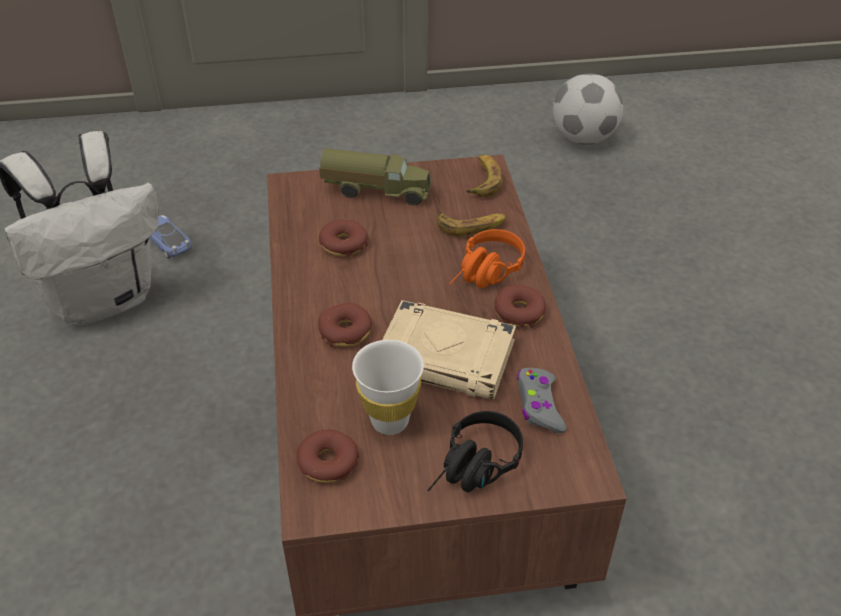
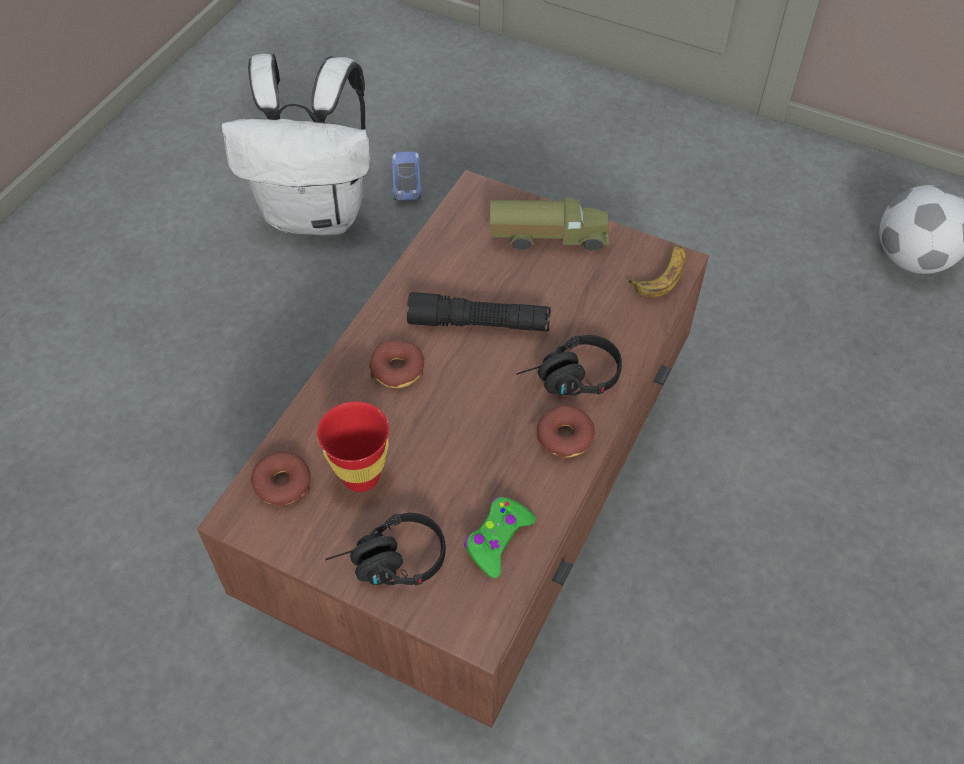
camera: 35 degrees right, 10 degrees up
toy truck [319,148,432,205] -> toy truck turned 45 degrees counterclockwise [490,197,609,251]
donut [319,219,368,256] -> none
white cup [352,340,424,435] -> red cup [317,401,389,492]
beige book [382,300,516,400] -> none
banana [437,211,507,236] -> none
orange headphones [449,229,525,289] -> black headphones [516,335,622,396]
grey game controller [517,368,566,433] -> green game controller [464,497,536,578]
none -> black flashlight [407,292,551,331]

